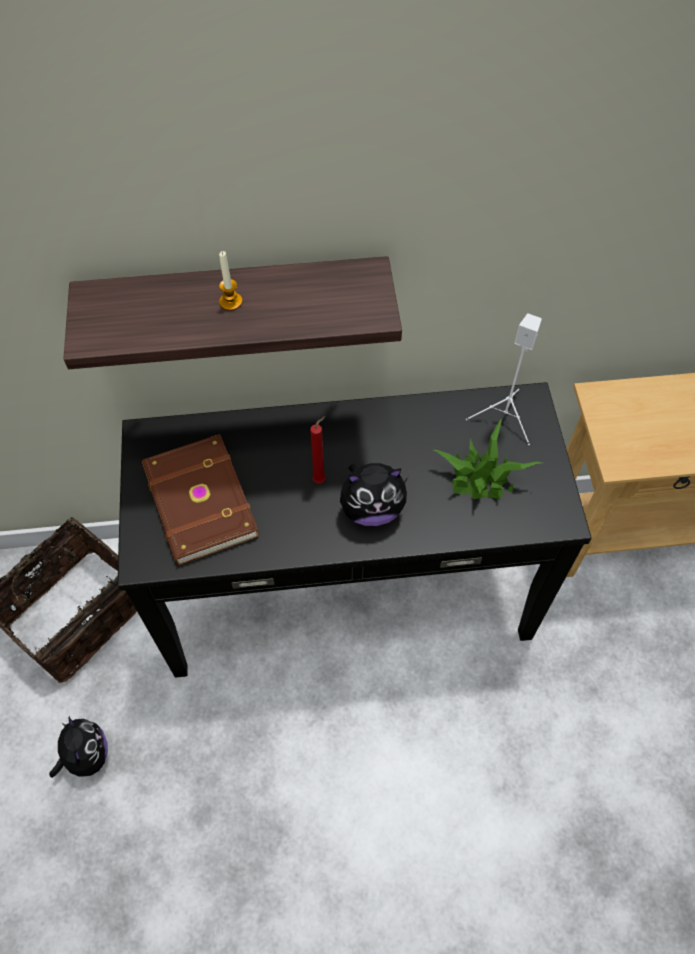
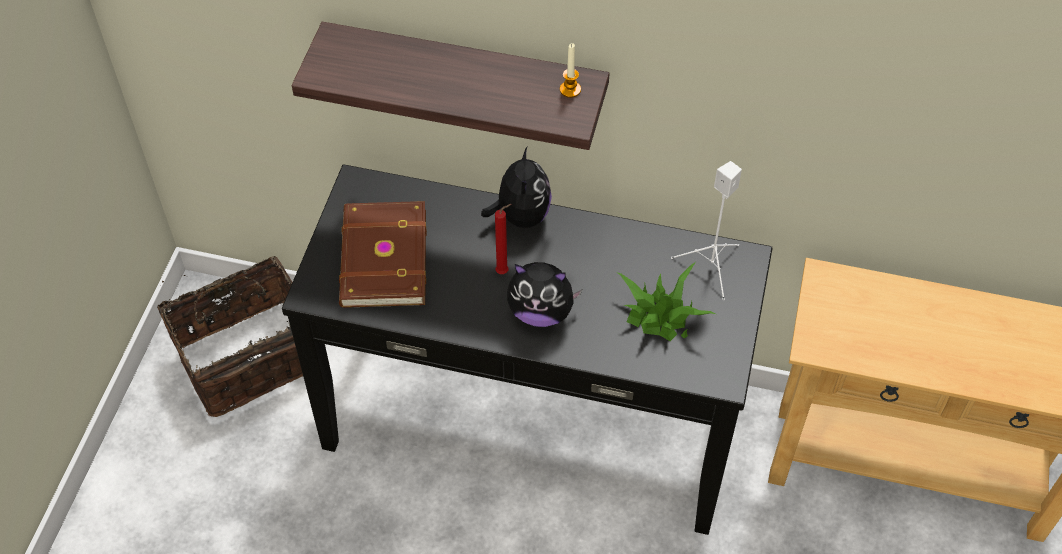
camera: 20 degrees right, 5 degrees down
plush toy [49,716,108,778] -> plush toy moved to [481,147,552,228]
candle [219,251,242,311] -> candle moved to [560,43,581,98]

